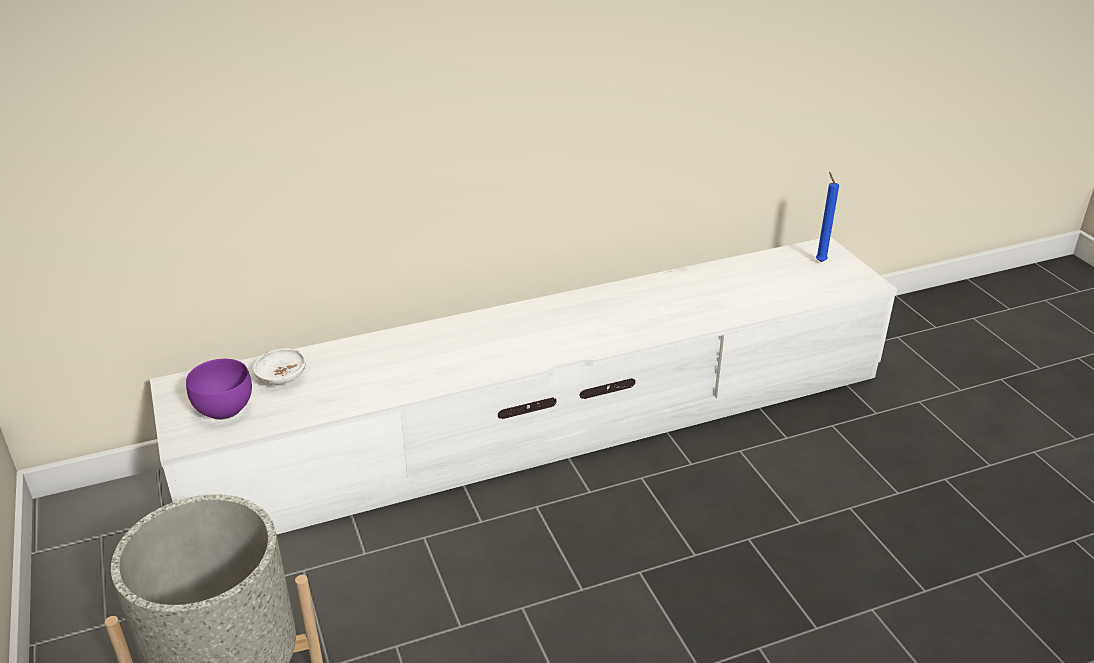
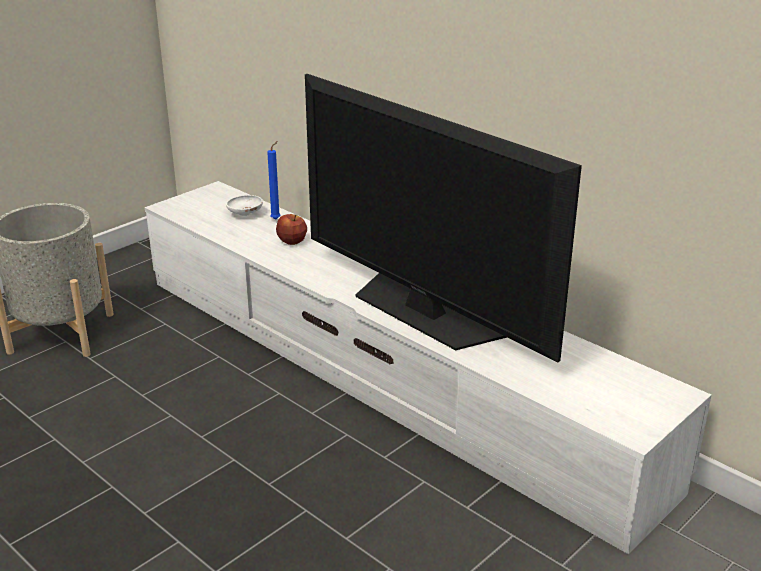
camera: 65 degrees right, 5 degrees down
purple bowl [186,359,252,420] -> none
blue candle [816,171,839,262] -> blue candle moved to [267,141,280,220]
none -> apple [276,214,307,245]
none -> television [305,74,582,363]

